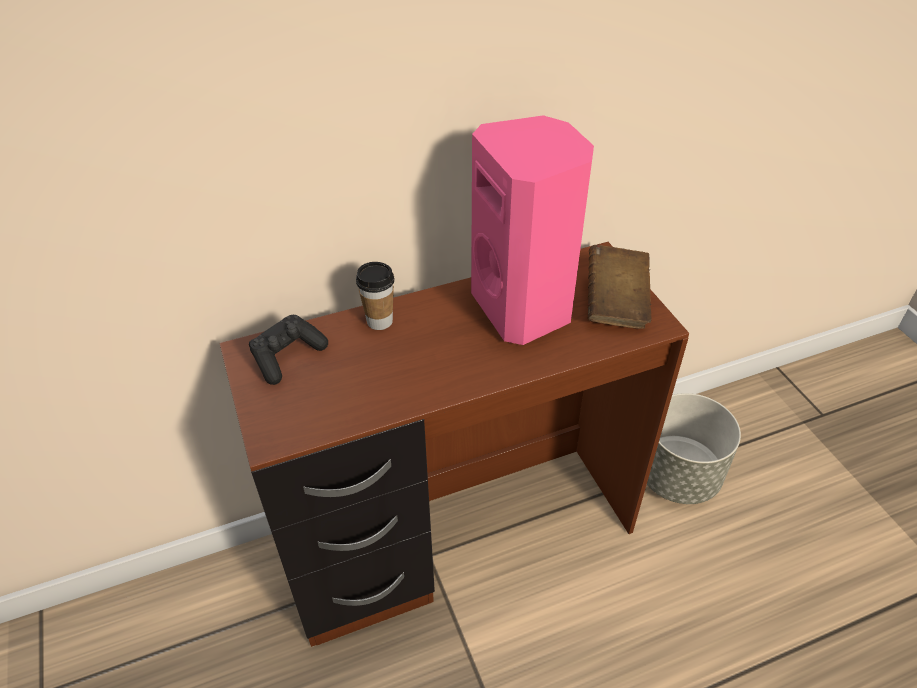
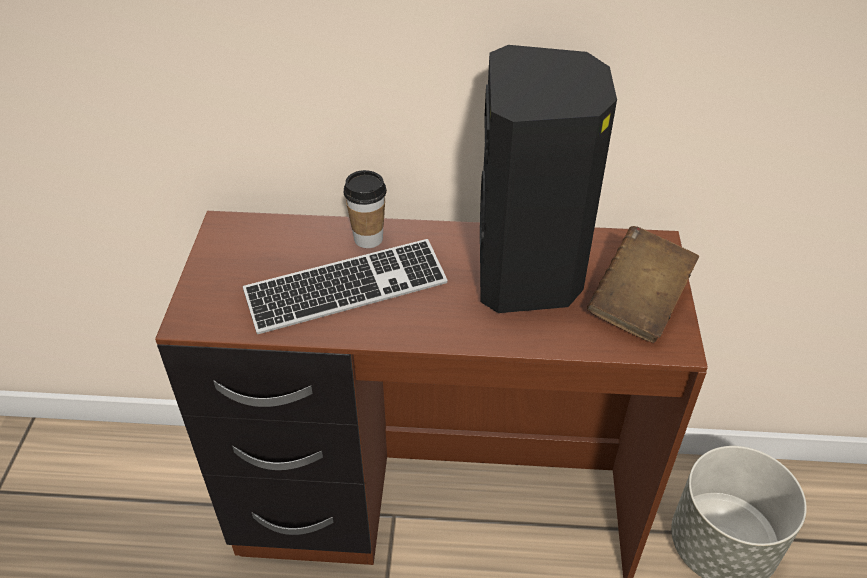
camera: 25 degrees right, 0 degrees up
black game controller [249,315,328,385] -> none
pink speaker [471,115,594,345] -> black speaker [480,45,617,313]
none -> keyboard [243,239,448,334]

